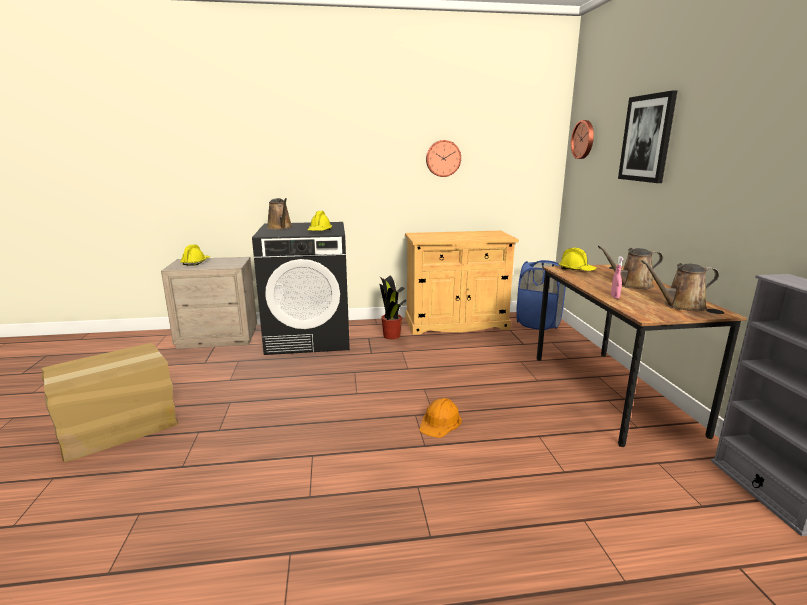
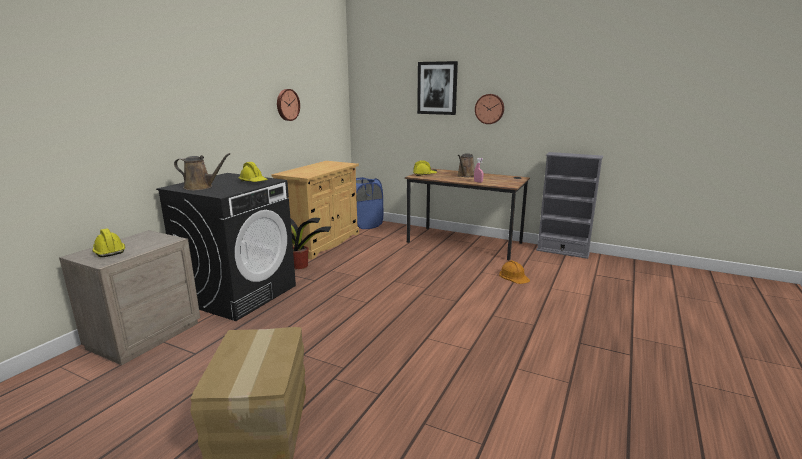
camera: 55 degrees left, 0 degrees up
orange hard hat [419,398,462,438] -> orange hard hat moved to [499,261,530,284]
wall clock [571,120,594,159] -> wall clock moved to [475,94,504,124]
brown watering can [641,260,719,311] -> none

